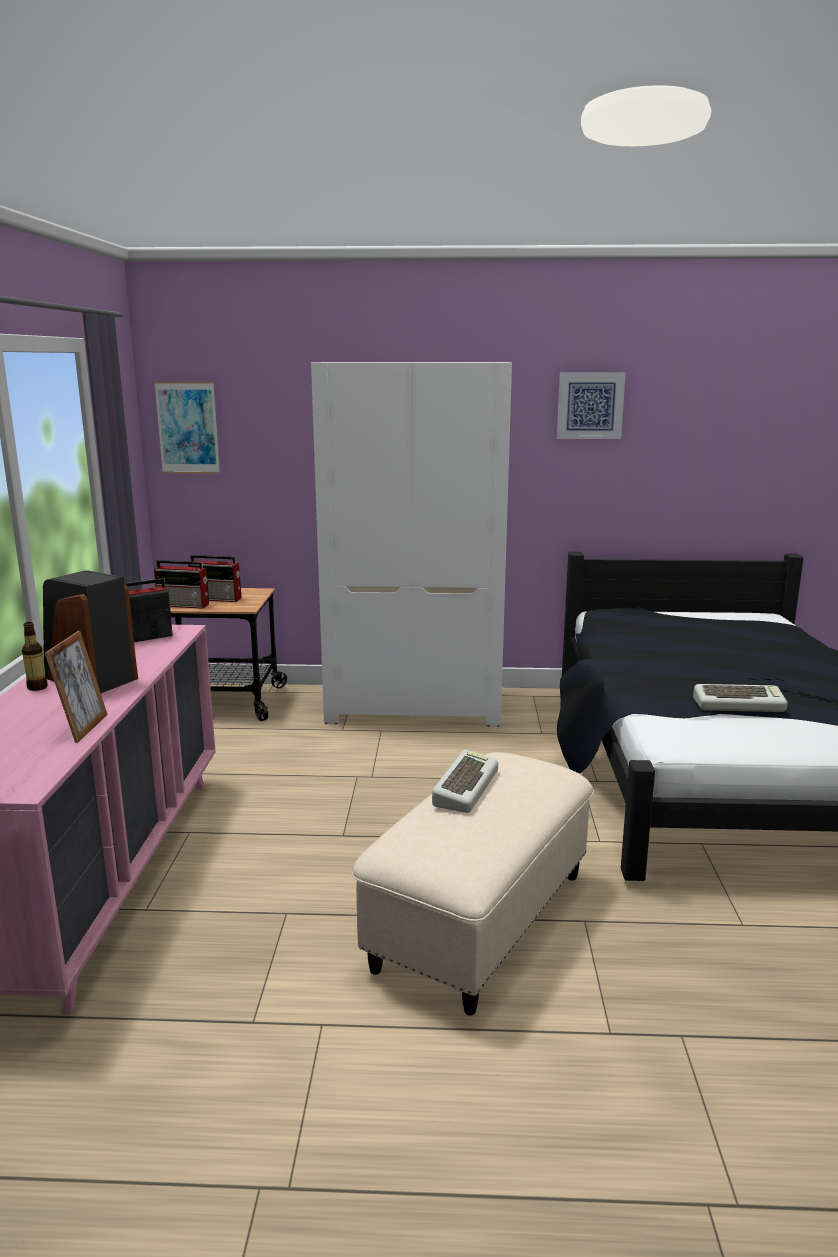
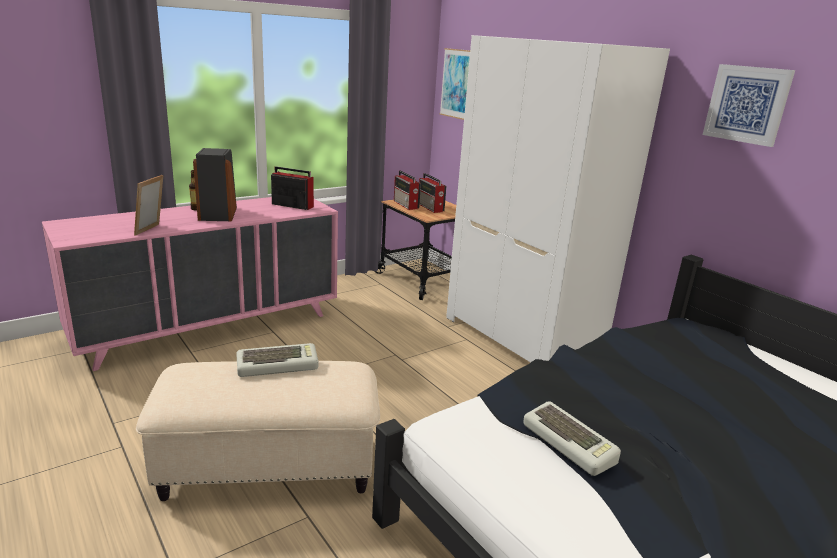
camera: 50 degrees right, 5 degrees up
picture frame [45,631,108,743] -> picture frame turned 135 degrees clockwise [134,175,163,236]

